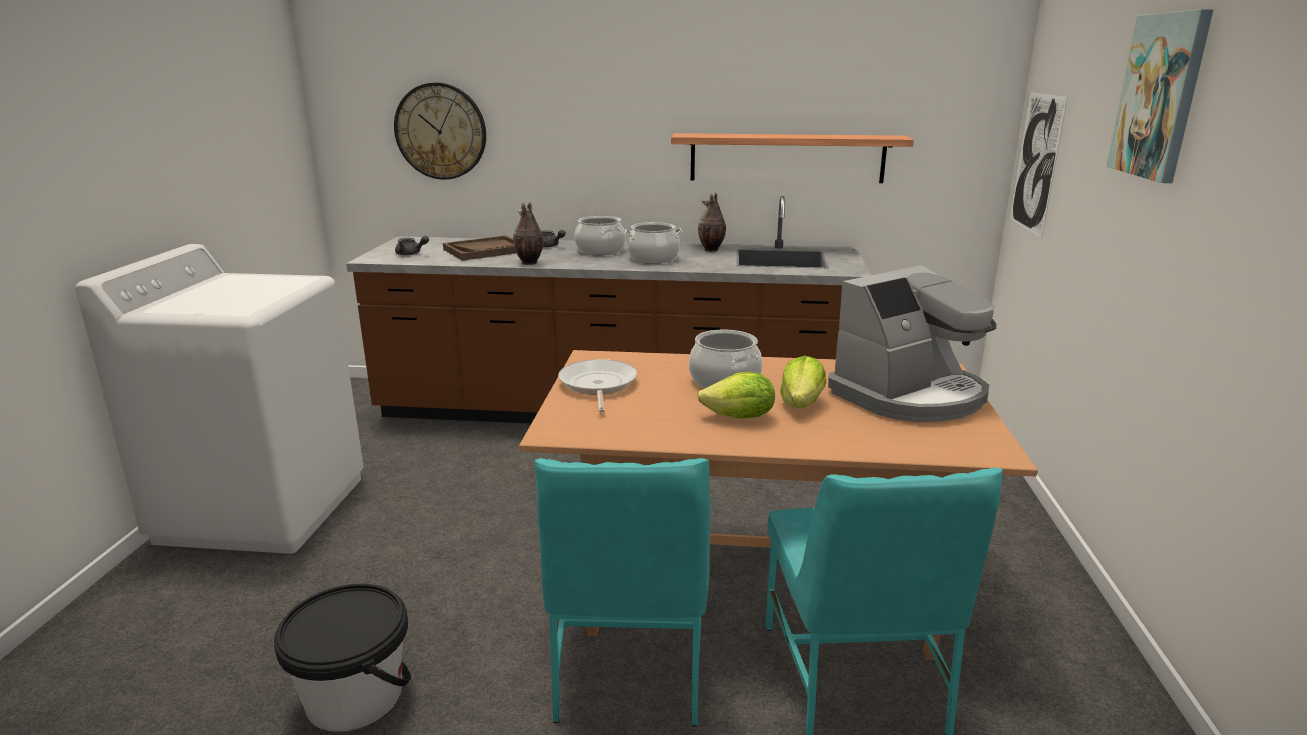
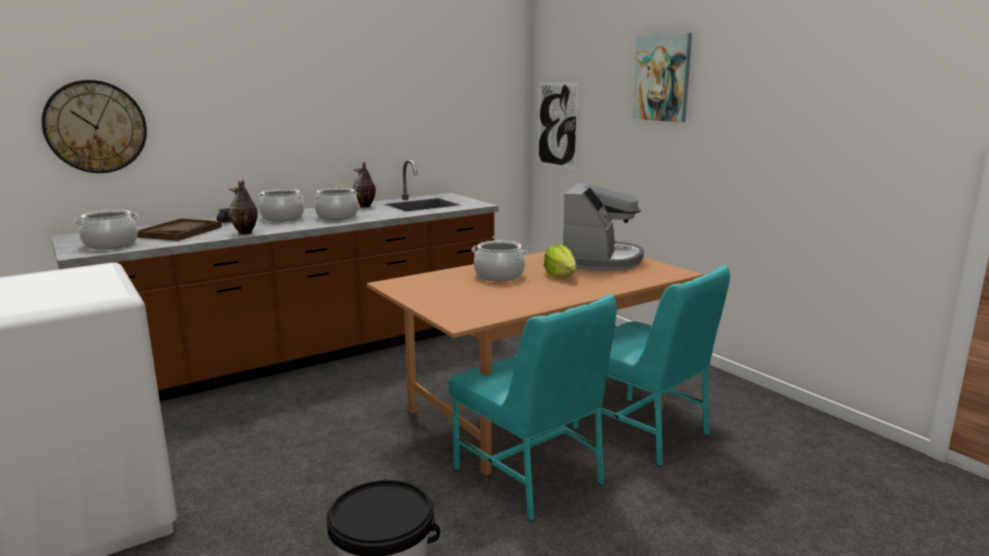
camera: 40 degrees left, 5 degrees down
grey teapot [395,236,429,255] -> cooking pot [74,210,139,249]
frying pan [558,359,637,413] -> none
shelf [671,133,914,183] -> none
lettuce [697,372,775,419] -> none

